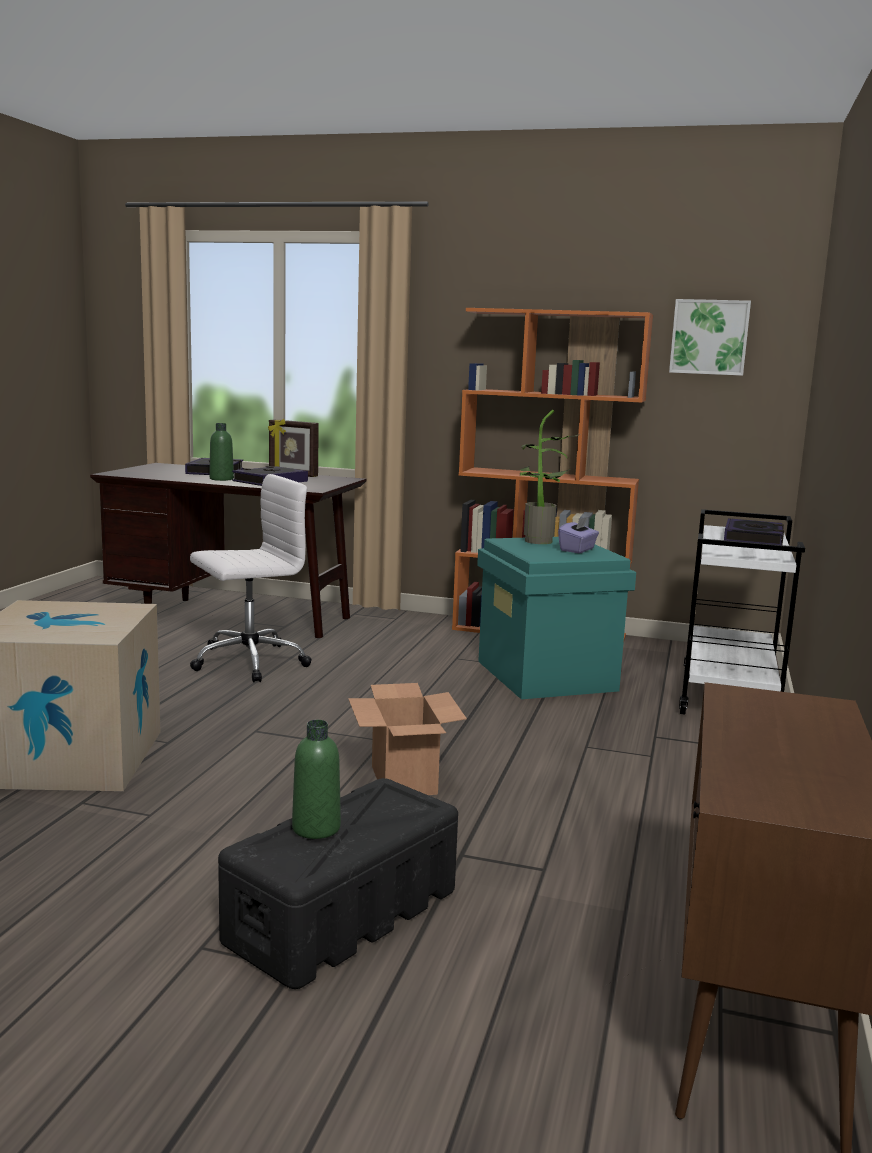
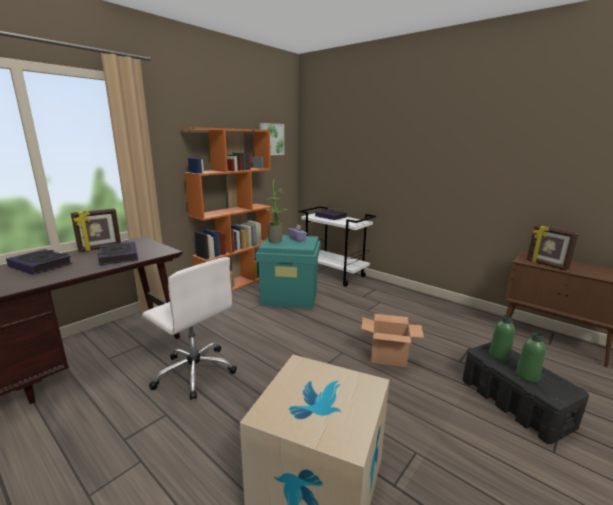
camera: 65 degrees left, 5 degrees up
white office chair [190,474,312,682] -> white office chair turned 135 degrees clockwise [142,257,237,400]
green bottle [209,423,234,481] -> green bottle moved to [489,315,515,361]
none -> picture frame [527,225,579,270]

